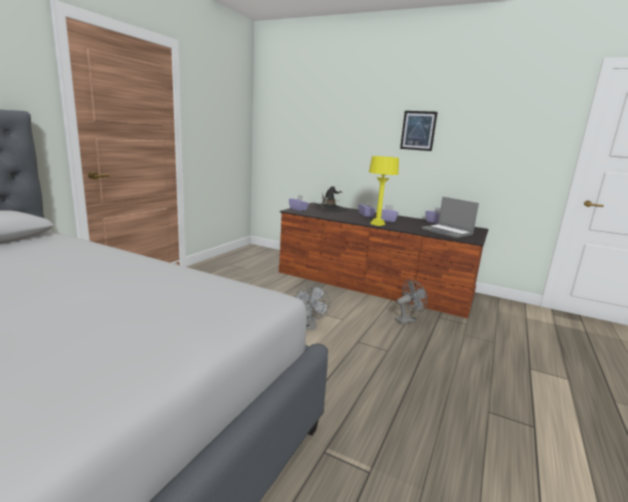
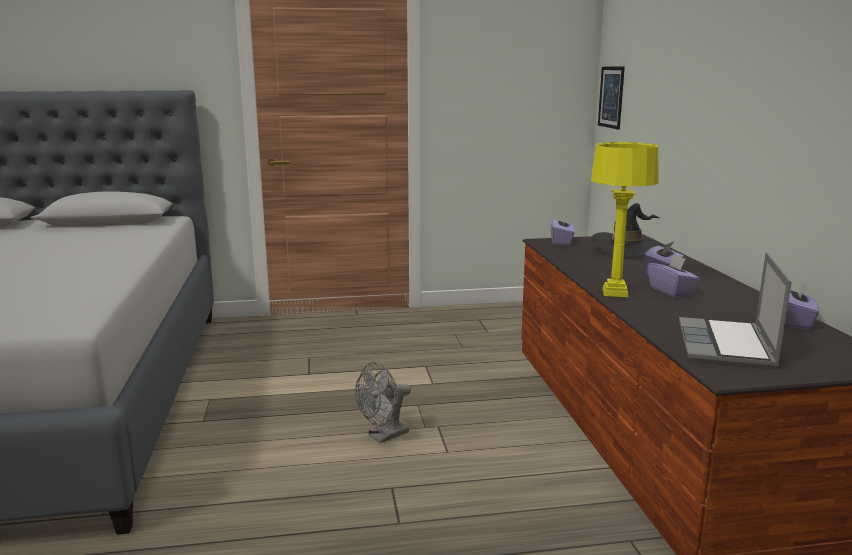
camera: 55 degrees right, 0 degrees up
grey fan [395,279,427,325] -> none
picture [400,111,437,151] -> picture moved to [598,66,625,130]

